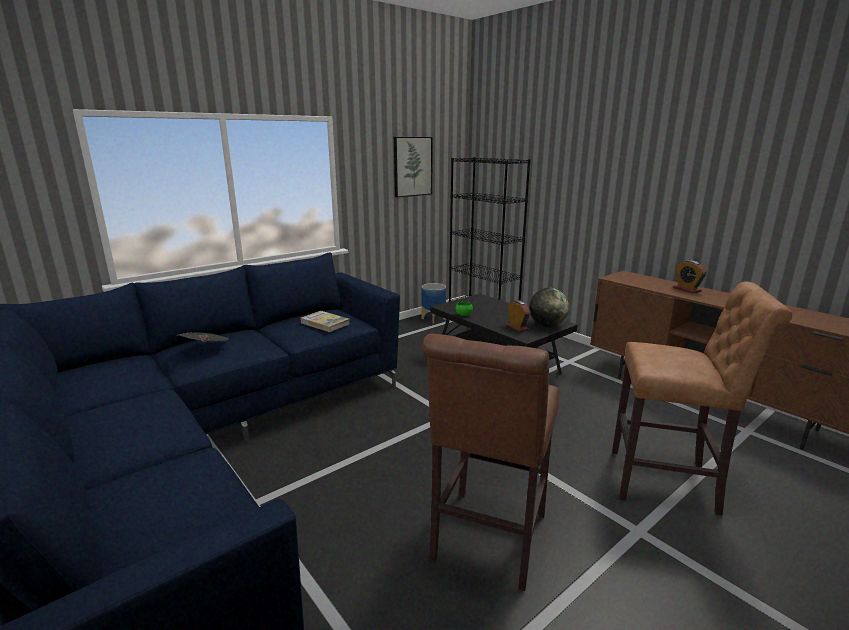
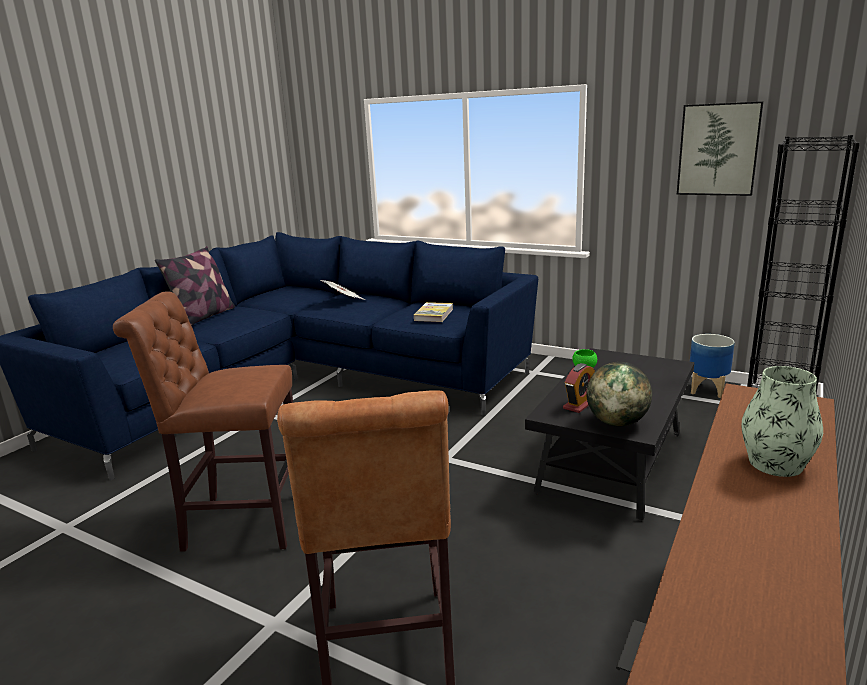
camera: 70 degrees right, 0 degrees up
alarm clock [673,260,707,293] -> vase [741,366,823,477]
none -> pillow [155,246,235,326]

